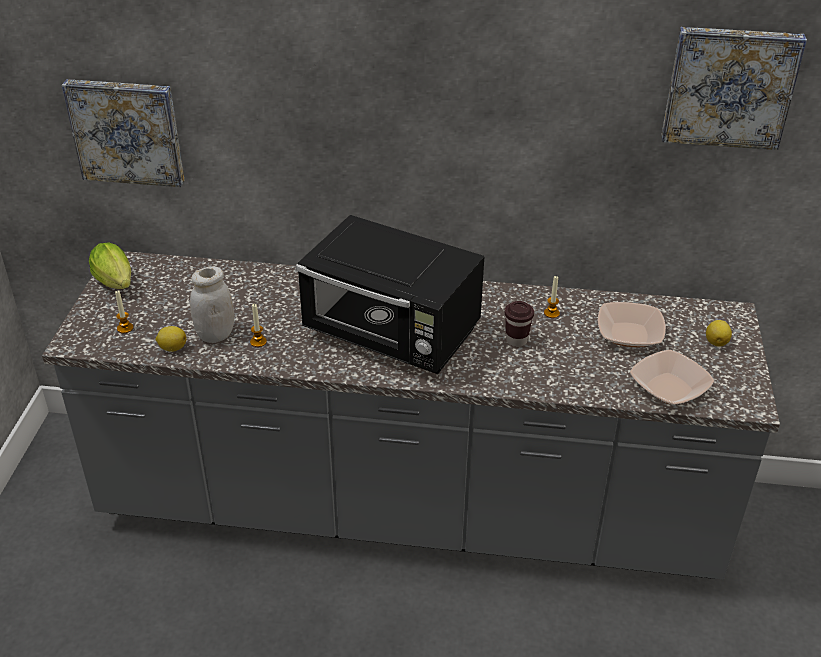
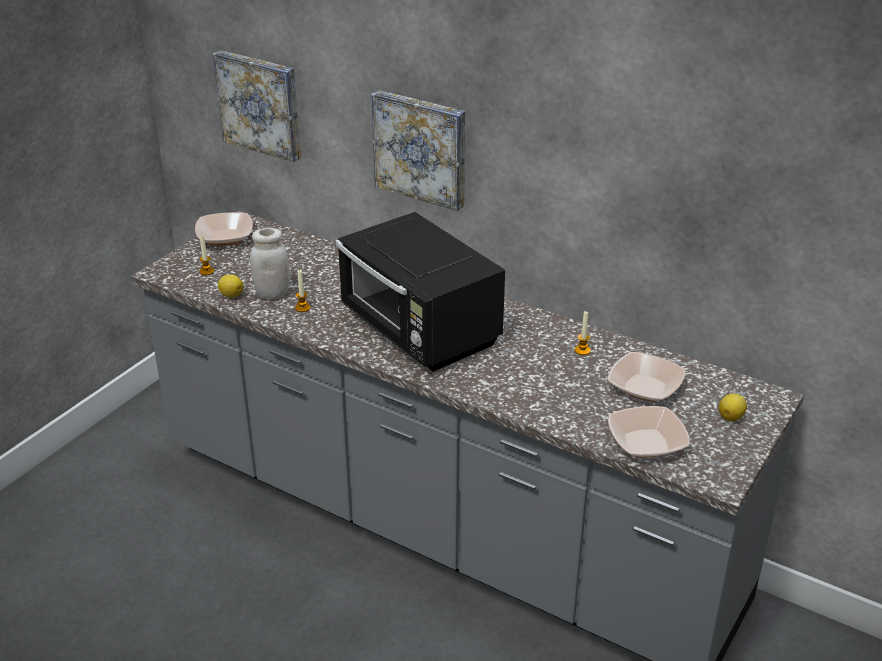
camera: 25 degrees right, 5 degrees down
lettuce [89,242,131,289] -> bowl [195,212,253,246]
brown cup [505,301,534,347] -> none
picture [661,27,807,150] -> picture moved to [371,90,465,211]

